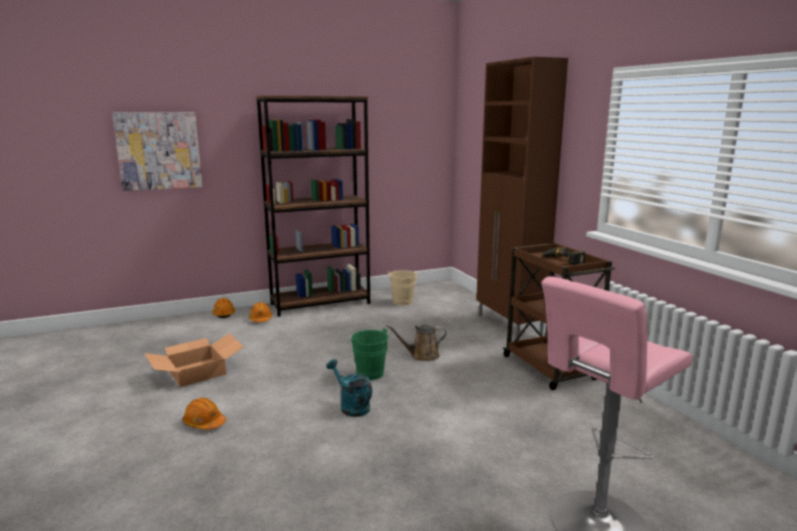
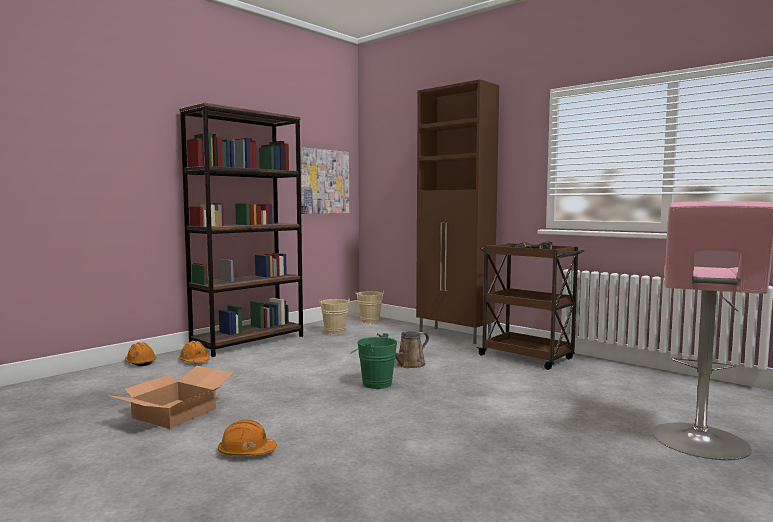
camera: 25 degrees left, 10 degrees down
picture [112,112,202,191] -> picture moved to [300,147,349,214]
turquoise watering can [326,359,372,417] -> none
none -> beige bucket [356,291,384,323]

